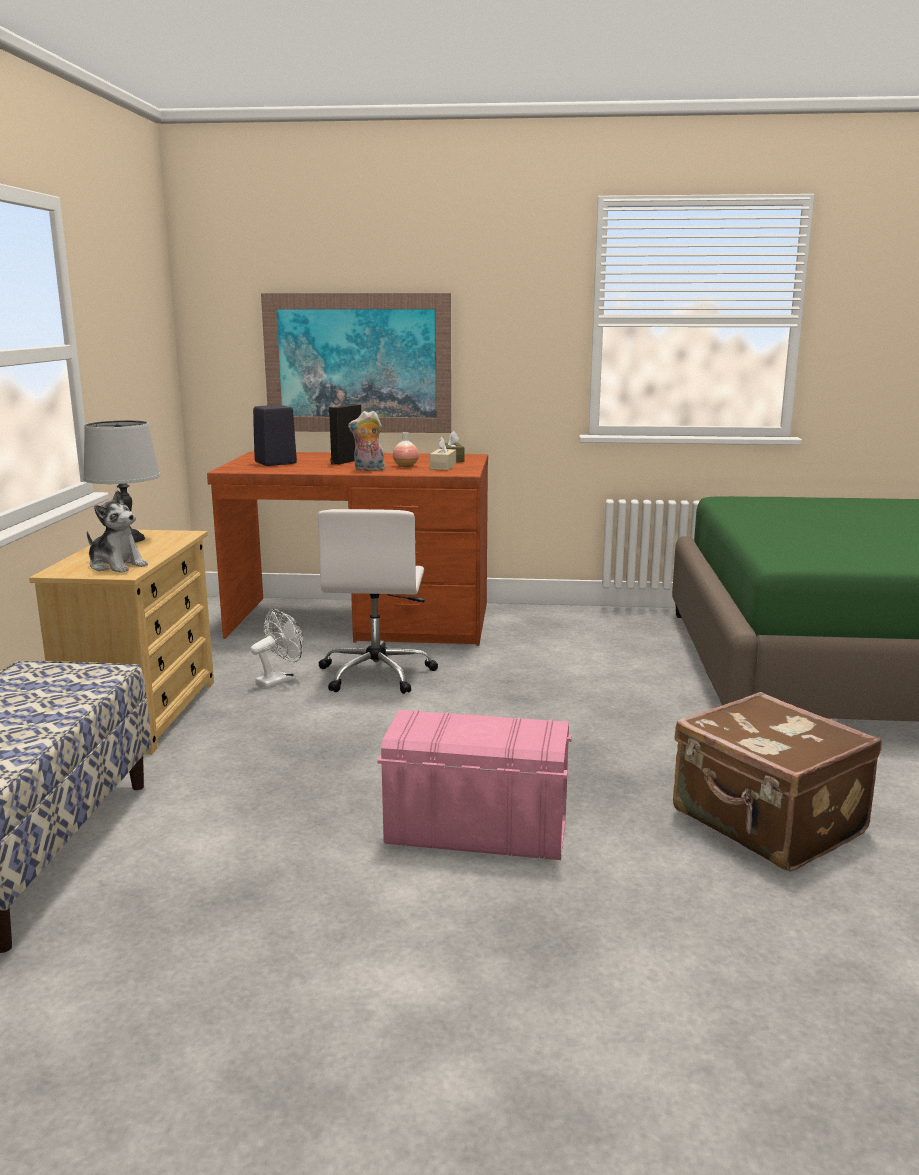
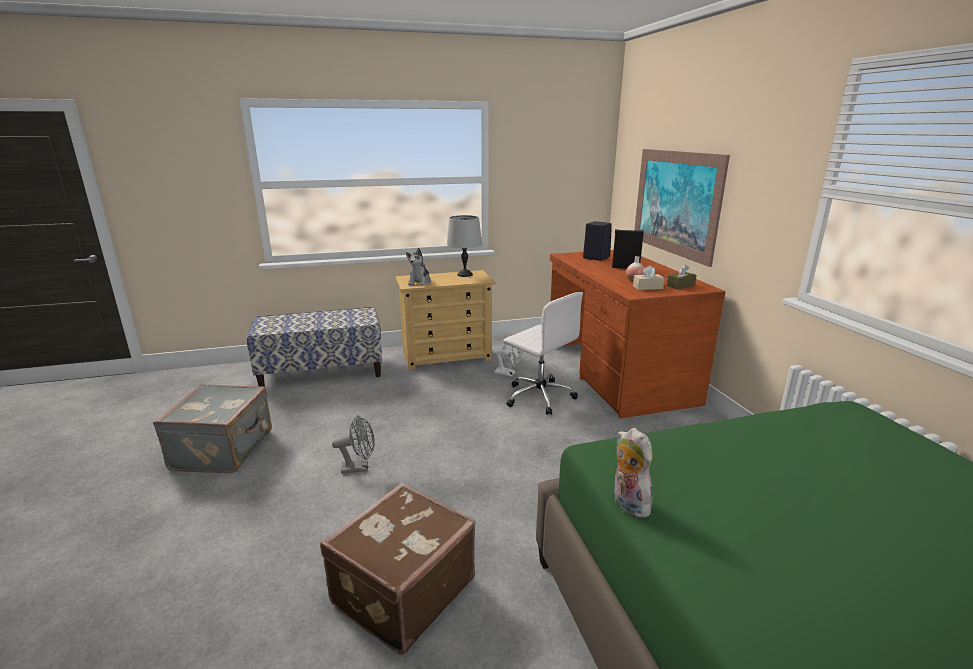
camera: 70 degrees right, 5 degrees up
white office chair [317,509,438,694] -> white office chair turned 120 degrees counterclockwise [503,292,583,415]
plush toy [348,411,385,471] -> plush toy moved to [614,428,653,518]
pink storage box [377,710,572,860] -> grey fan [332,415,375,474]
none -> grey suitcase [153,384,272,473]

